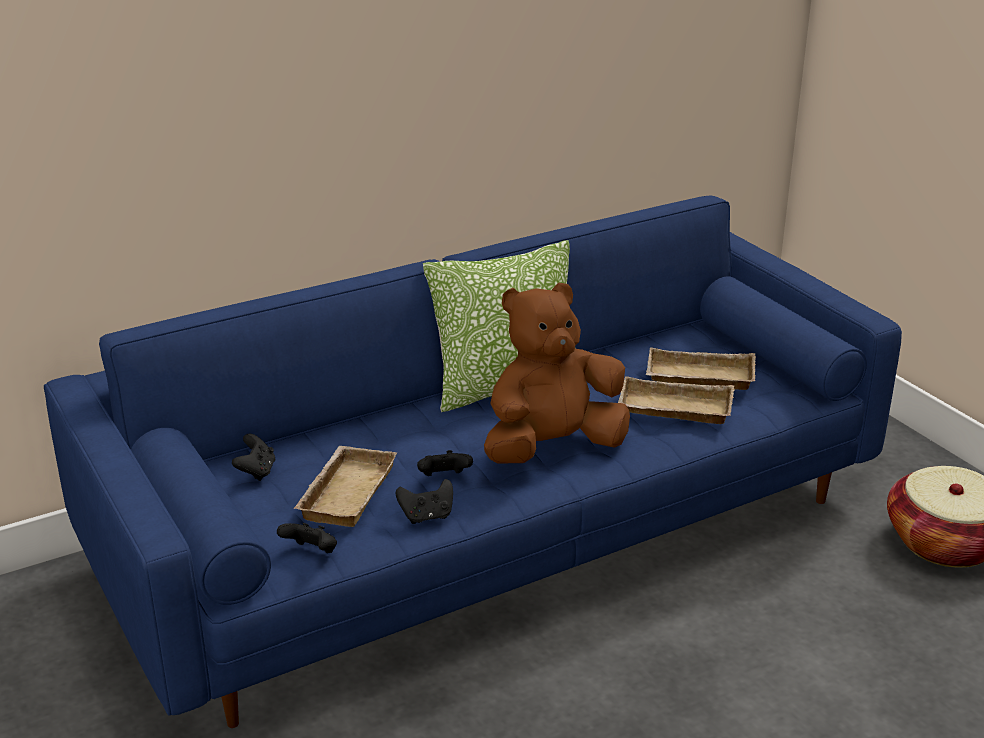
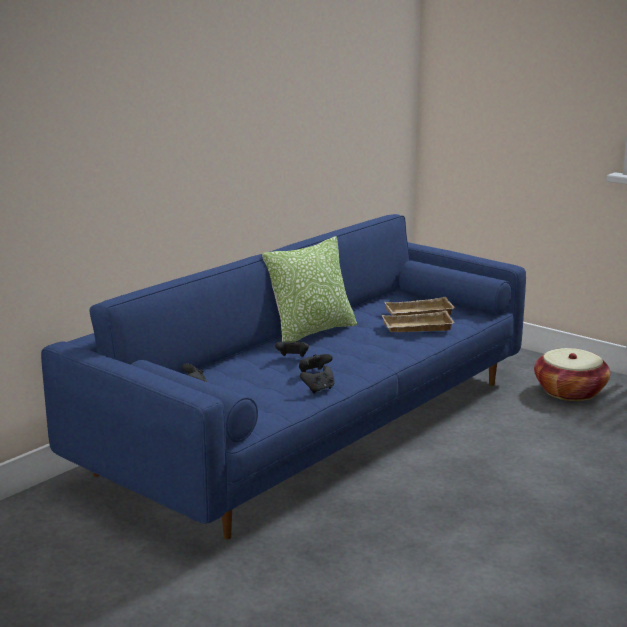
camera: 20 degrees left, 10 degrees down
black game controller [277,523,337,553] -> black game controller moved to [275,341,309,357]
beige tray [293,446,397,527] -> none
brown plush toy [484,282,630,464] -> none

